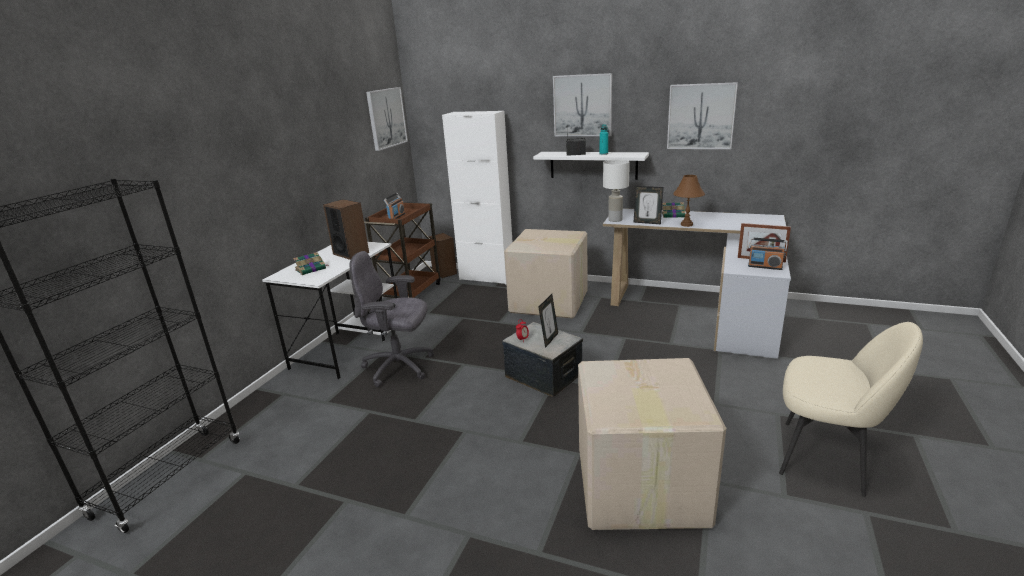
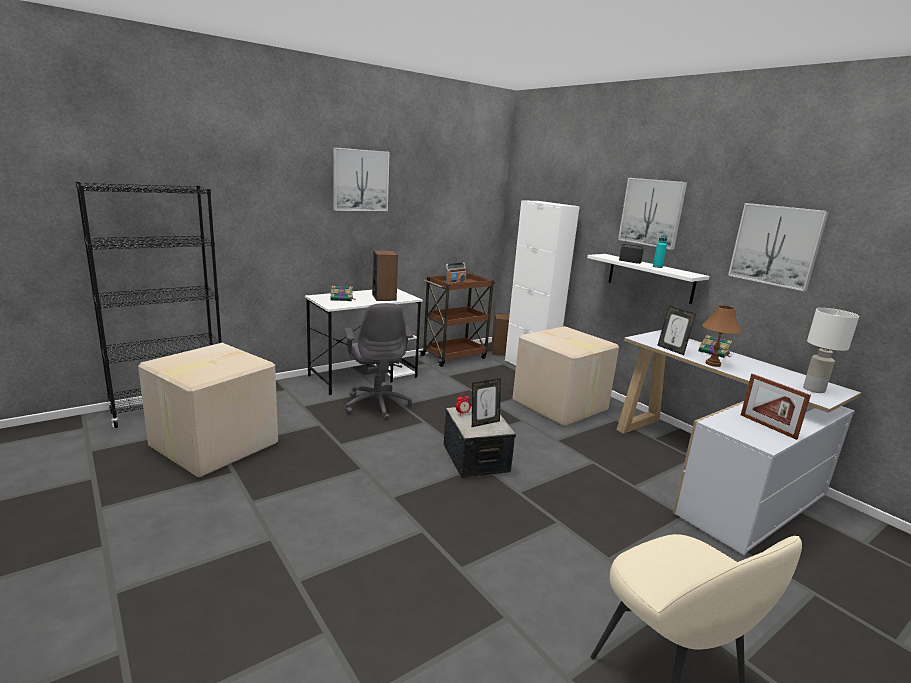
camera: 30 degrees right, 5 degrees down
grey office chair [349,251,434,387] -> grey office chair turned 150 degrees counterclockwise [344,303,413,420]
picture [366,87,408,151] -> picture moved to [333,147,389,211]
cardboard box [578,358,726,530] -> cardboard box moved to [138,343,278,478]
white table lamp [603,159,630,222] -> white table lamp moved to [803,308,859,393]
radio [748,237,788,270] -> none

